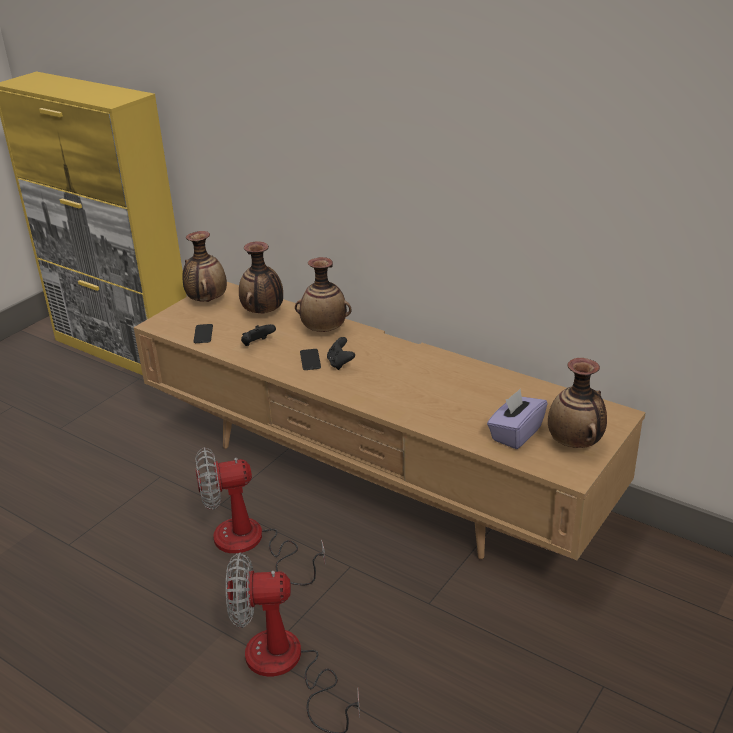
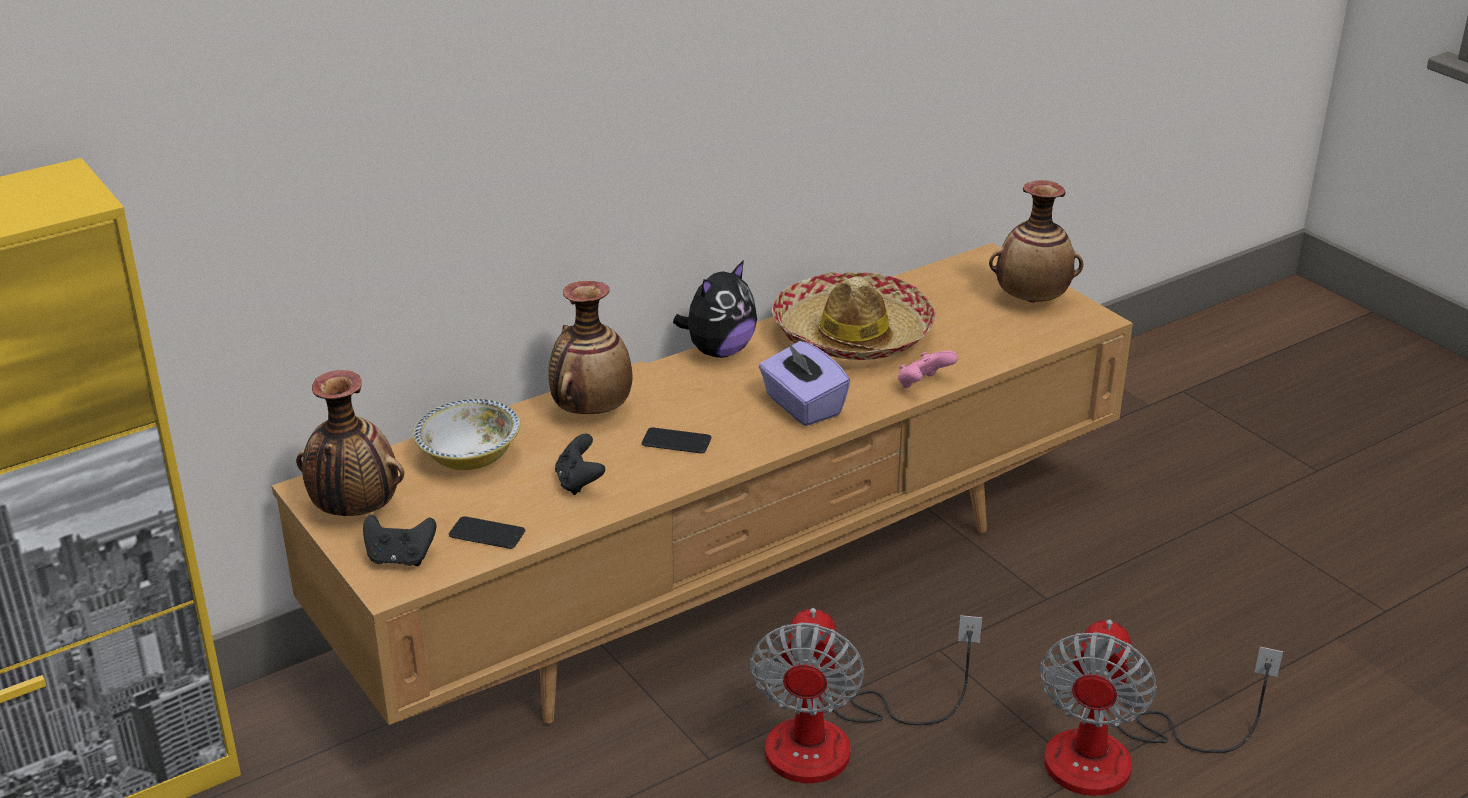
camera: 70 degrees left, 0 degrees up
vase [239,241,283,314] -> bowl [413,399,520,470]
black game controller [327,337,355,370] -> black game controller moved to [363,514,436,566]
purple tissue box [487,389,548,449] -> purple tissue box moved to [759,341,850,426]
none -> plush toy [673,260,757,358]
none -> hat [772,272,935,360]
none -> pink game controller [898,350,958,388]

